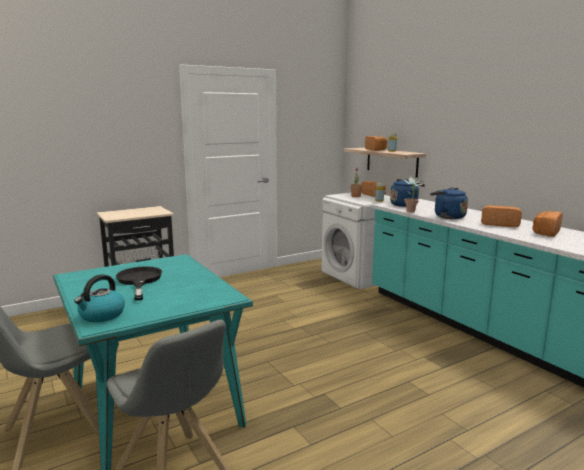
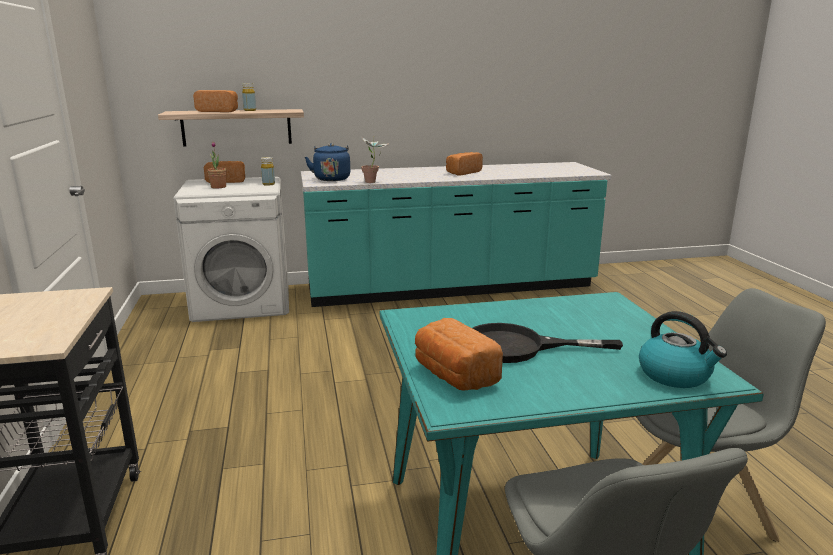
camera: 70 degrees left, 5 degrees up
blue kettle [430,187,468,219] -> none
bread [533,211,563,237] -> bread moved to [415,318,503,391]

